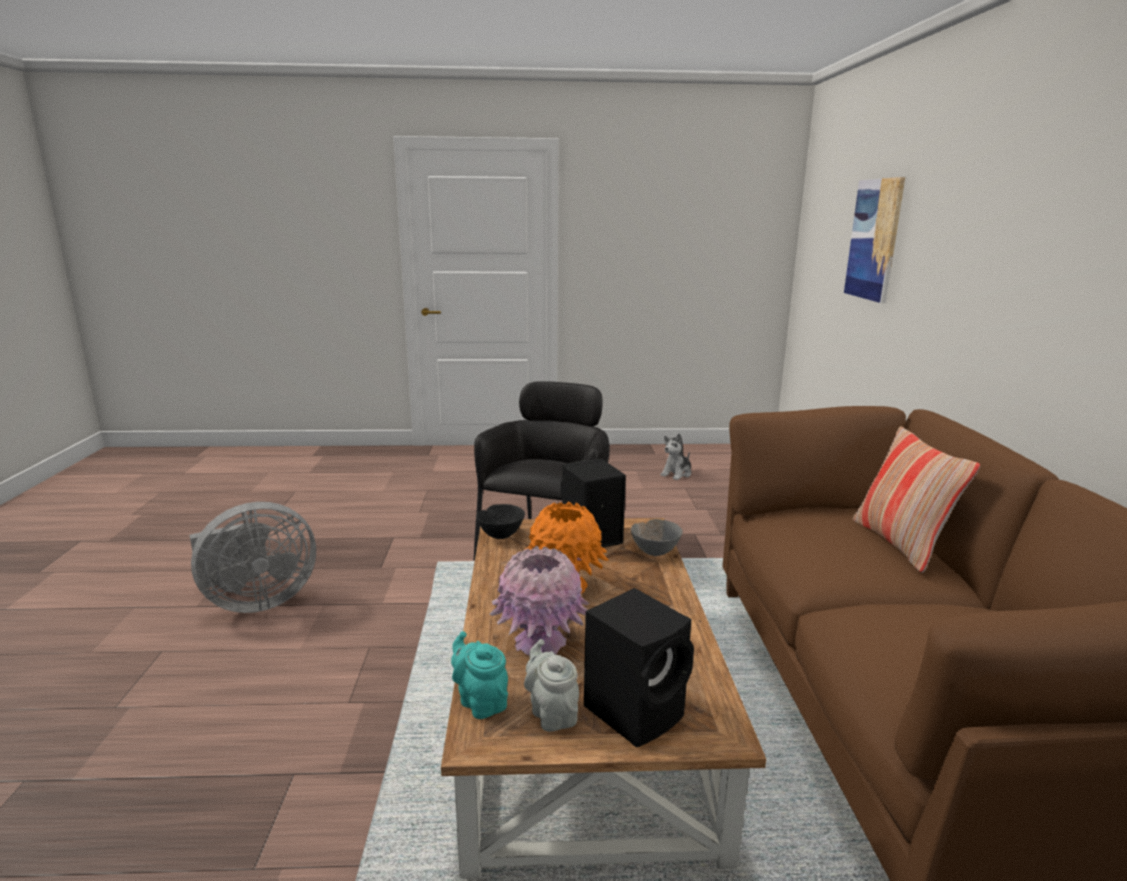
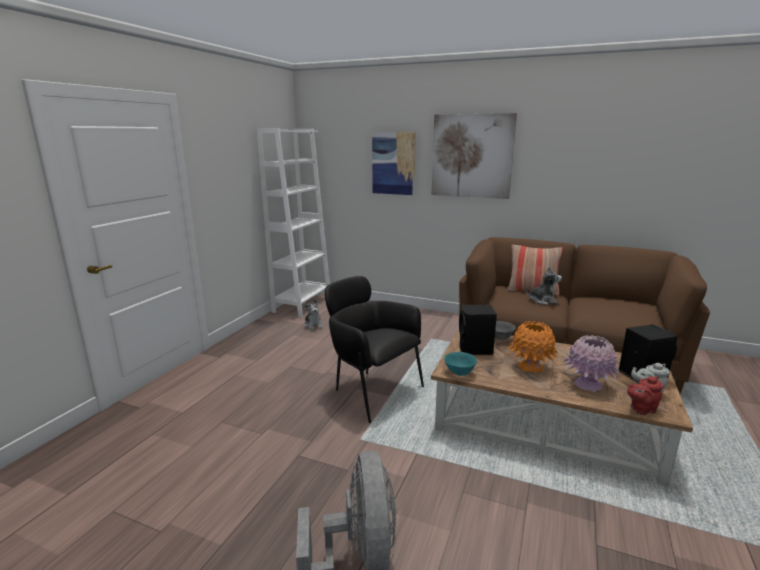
camera: 65 degrees left, 0 degrees up
turquoise teapot [451,631,508,719] -> red teapot [627,376,664,415]
black bowl [476,504,525,539] -> turquoise bowl [444,352,477,376]
none -> white bookcase [257,128,330,318]
none -> picture [431,113,517,199]
none -> plush toy [526,266,562,305]

